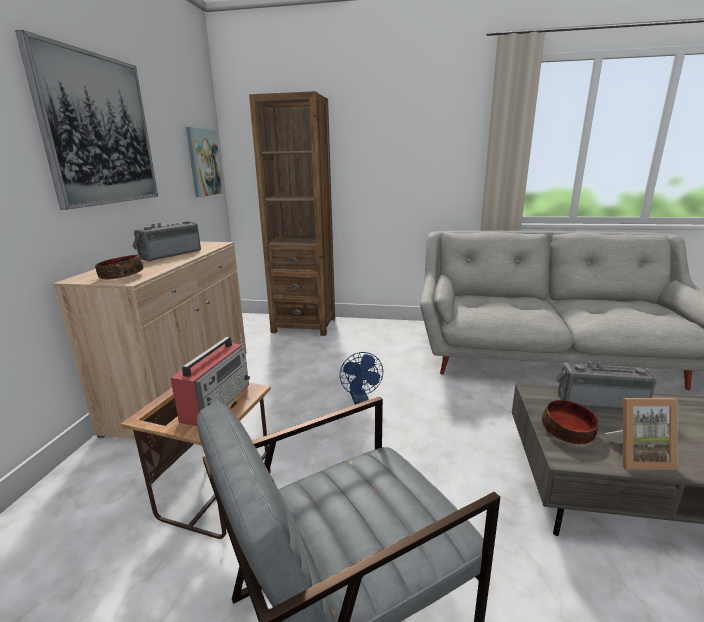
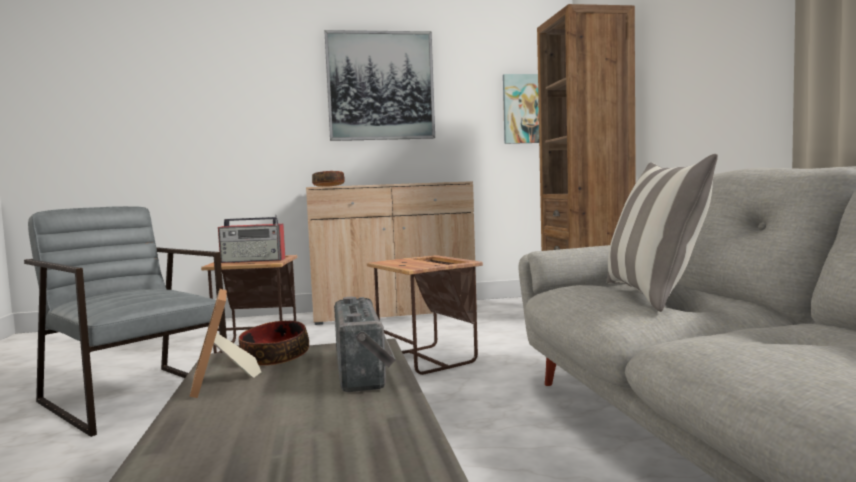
camera: 70 degrees right, 15 degrees down
radio [133,221,201,261] -> none
blue fan [340,352,383,405] -> side table [367,255,483,375]
none -> pillow [607,154,718,312]

